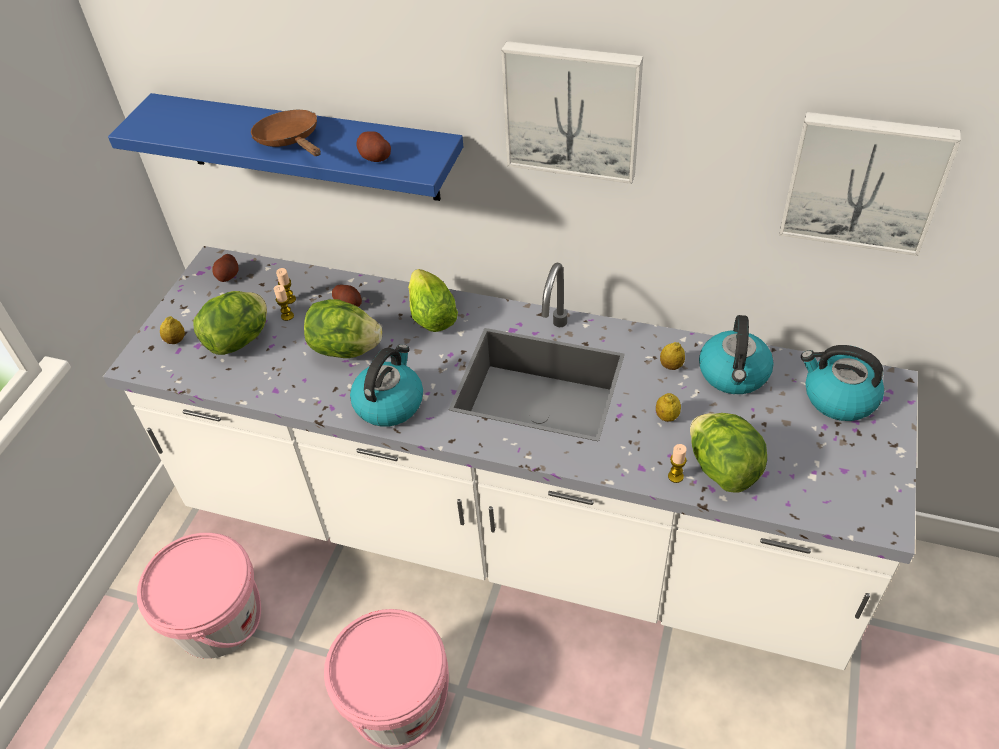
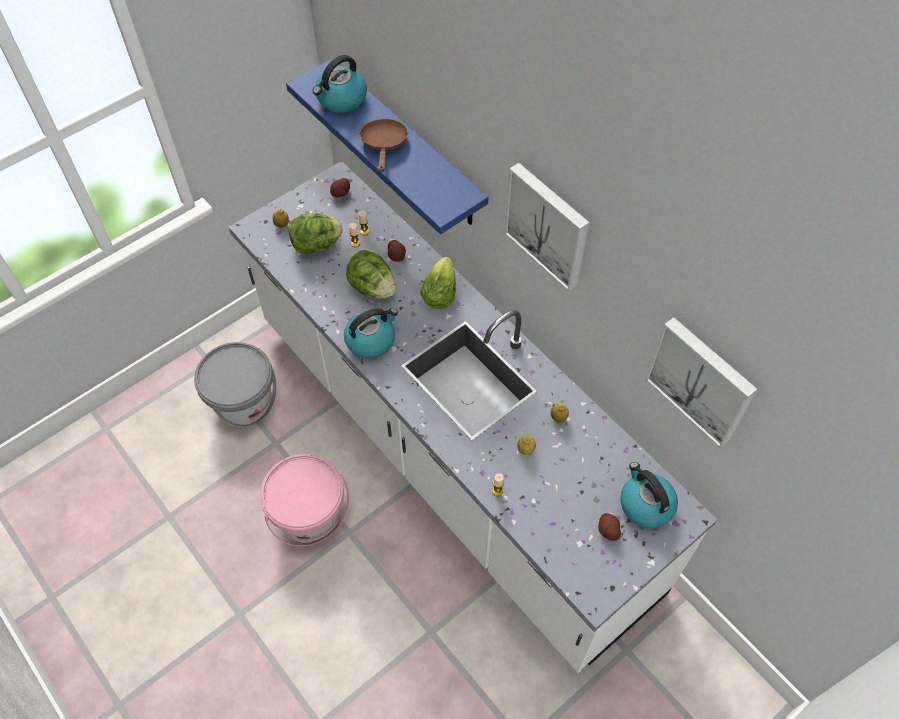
camera: 30 degrees right, 10 degrees up
pink bucket [137,533,261,659] -> grey bucket [194,342,276,427]
potato [357,131,391,162] -> potato moved to [599,513,621,541]
lettuce [690,413,767,493] -> none
kettle [699,315,774,394] -> kettle moved to [313,55,367,113]

